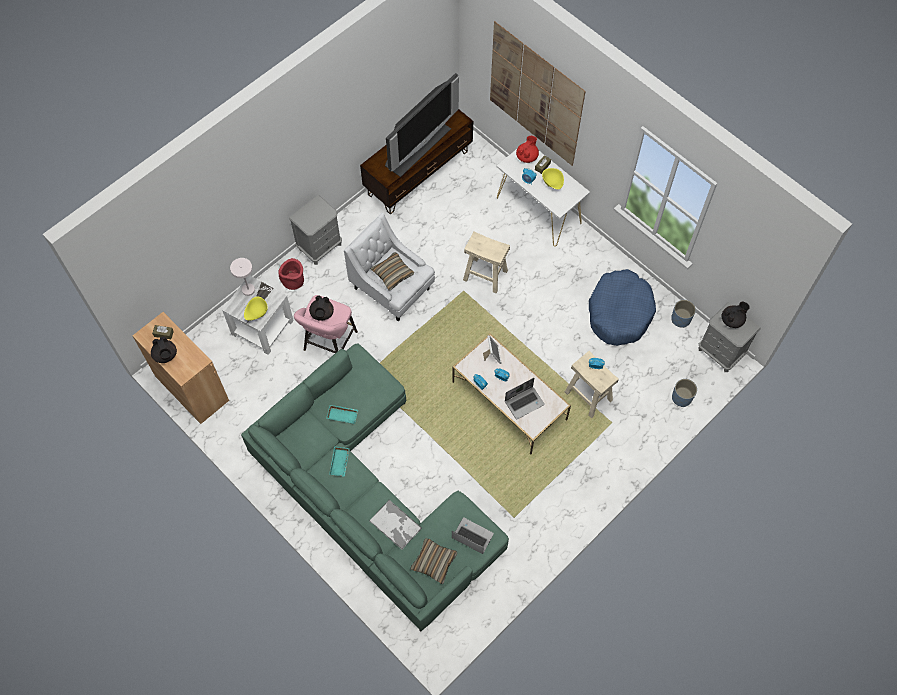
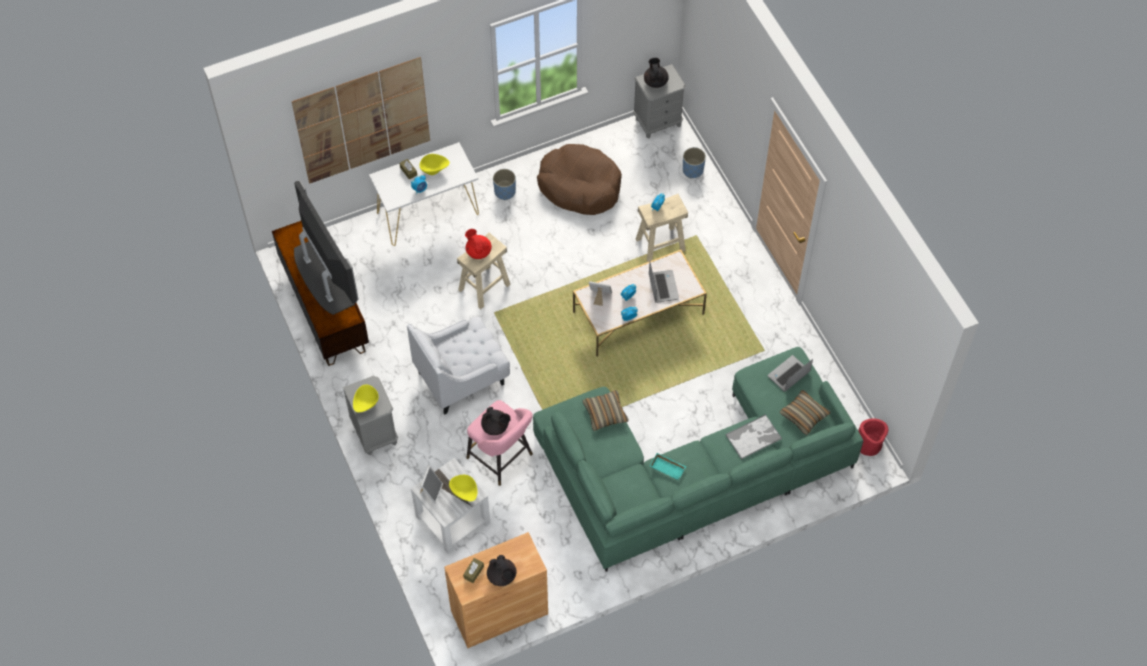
camera: 70 degrees left, 5 degrees down
black teapot [151,337,177,363] -> black teapot turned 60 degrees clockwise [487,555,517,586]
white table lamp [230,258,272,296] -> picture frame [420,466,443,504]
red planter [278,258,304,290] -> red planter moved to [858,418,888,456]
turquoise tray [326,405,358,424] -> none
pillow [371,252,414,291] -> pillow moved to [583,390,629,431]
red teapot [516,136,539,163] -> red teapot moved to [465,229,492,259]
blue dog bed [589,269,656,346] -> brown dog bed [537,144,622,215]
blue planter [671,300,696,328] -> blue planter moved to [493,169,516,200]
none -> yellow bowl [353,384,379,412]

